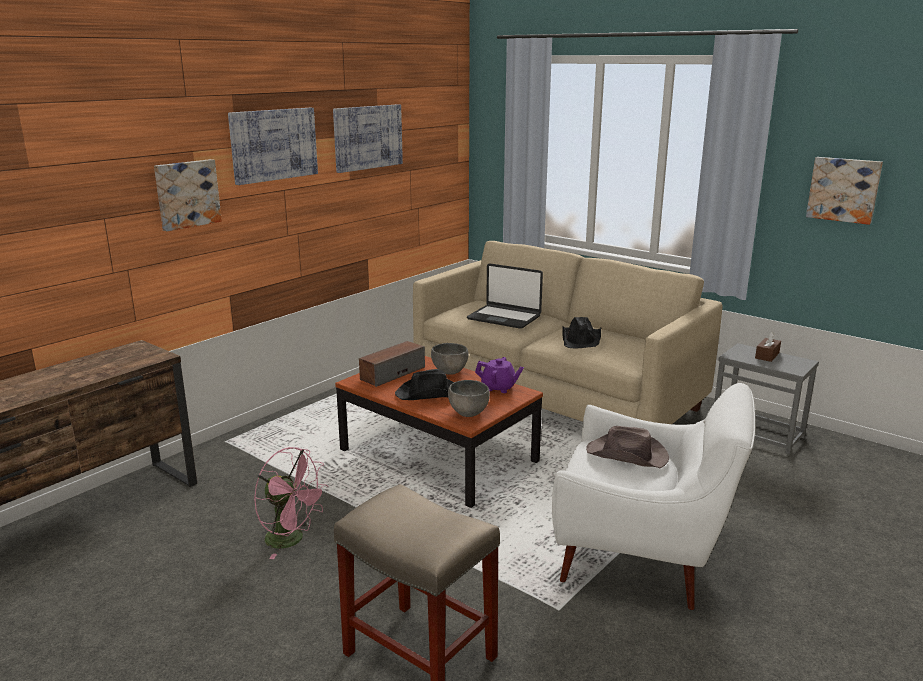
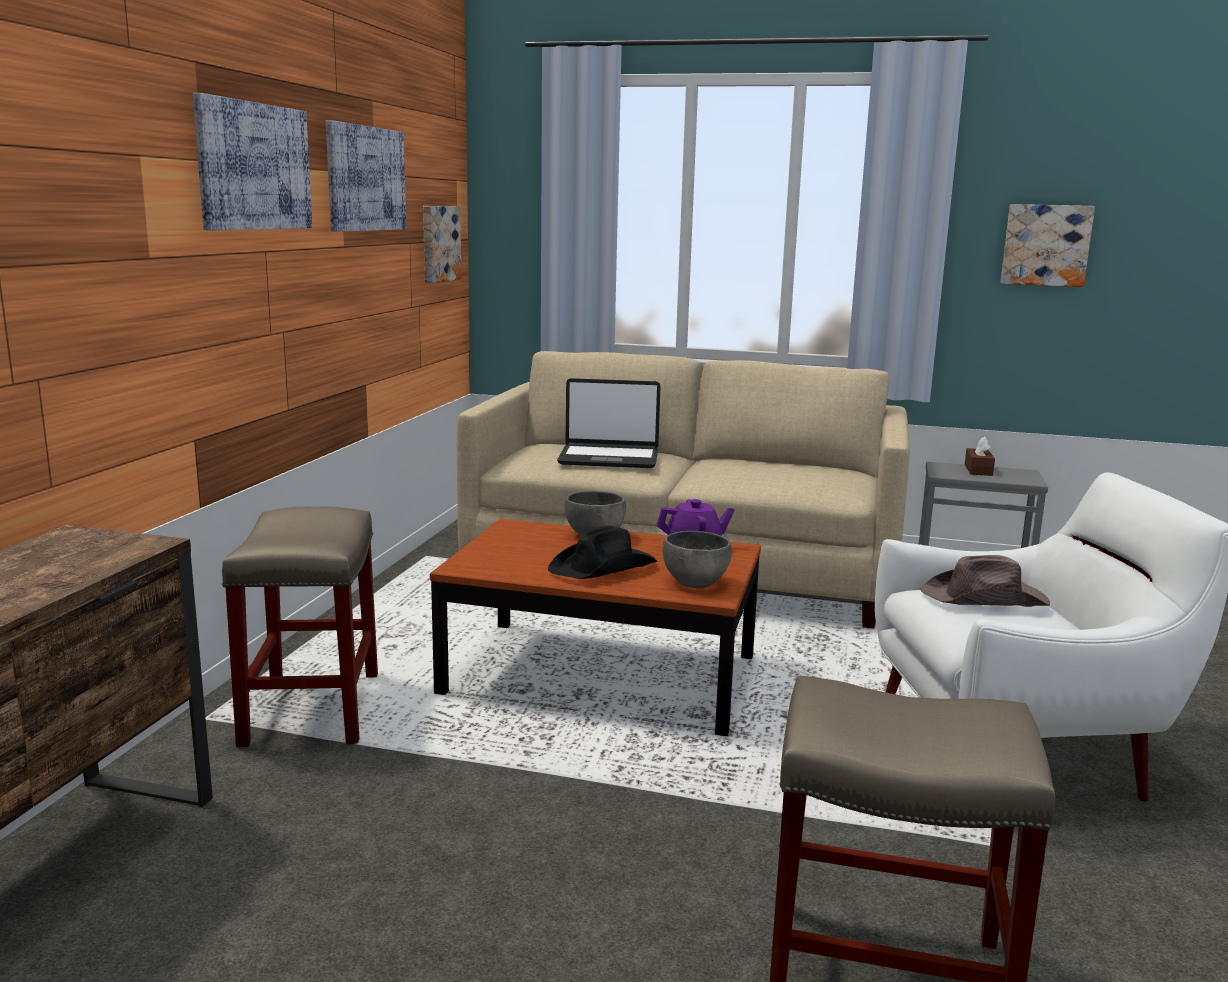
camera: 25 degrees left, 5 degrees down
picture [154,159,222,231] -> picture moved to [423,206,462,283]
pink fan [254,447,328,559] -> none
speaker [359,341,425,387] -> none
black hat [562,317,602,348] -> none
none -> beige stool [222,507,378,747]

